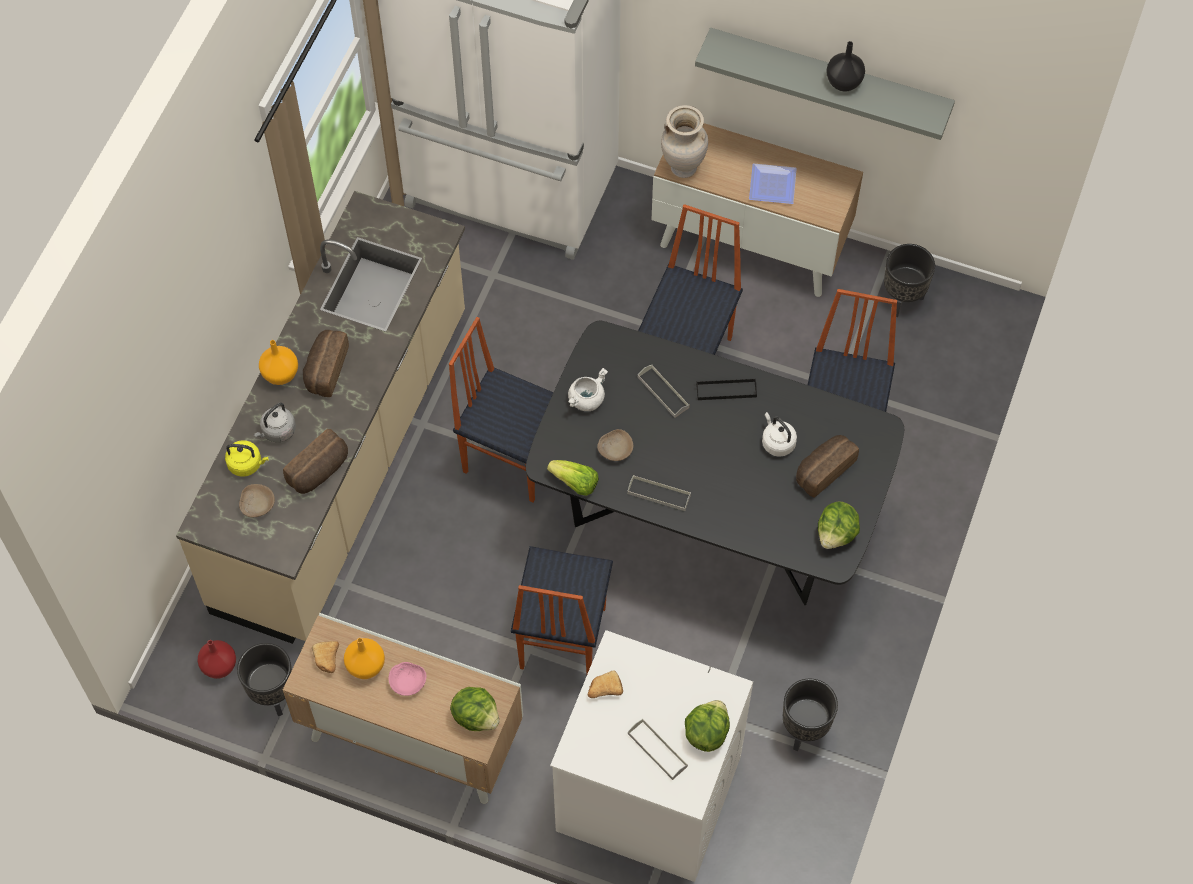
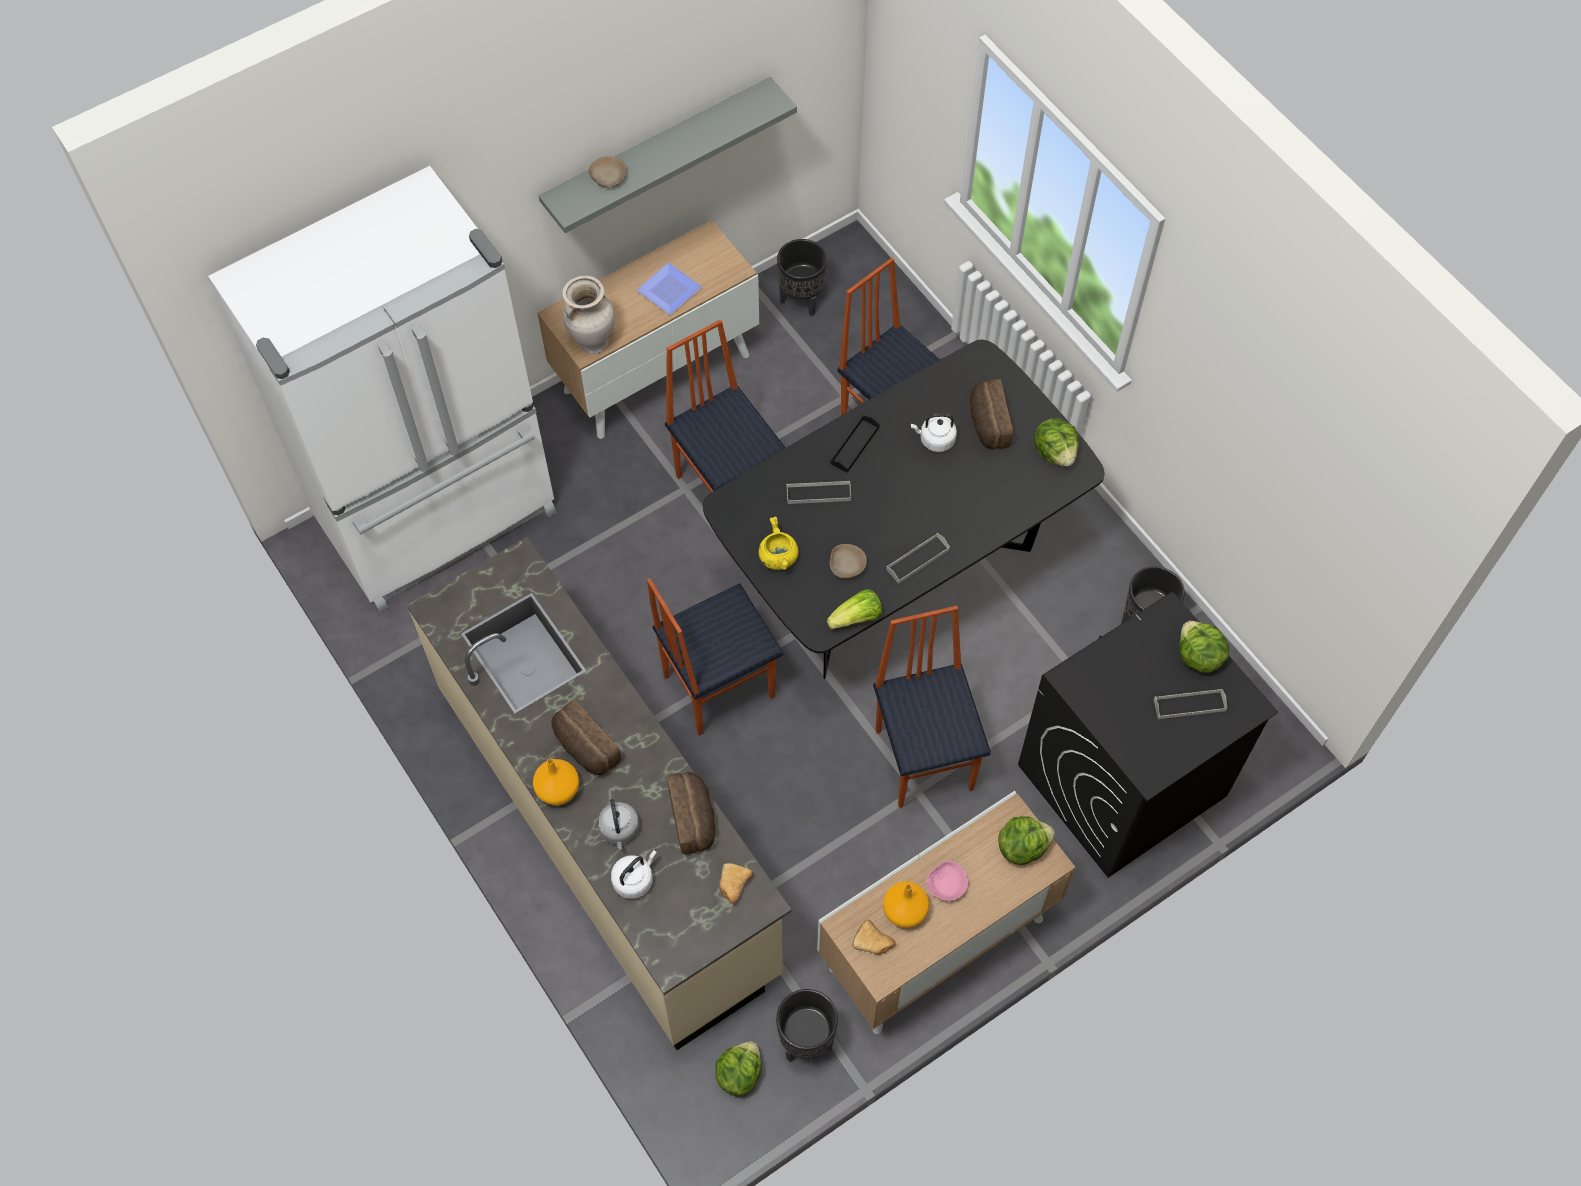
camera: 55 degrees left, 0 degrees up
red vase [198,640,236,679] -> lettuce [715,1041,762,1096]
yellow kettle [225,440,268,477] -> white kettle [611,850,657,899]
beige bowl [239,484,275,517] -> beige bowl moved to [588,156,627,187]
chair [511,546,613,674] -> chair turned 150 degrees counterclockwise [873,606,991,808]
white washing machine [550,630,753,882] -> black washing machine [1018,592,1278,878]
white cooking pot [568,368,608,411] -> yellow cooking pot [759,517,799,570]
bread [588,670,623,698] -> bread moved to [719,863,753,903]
black vase [826,41,865,91] -> none

